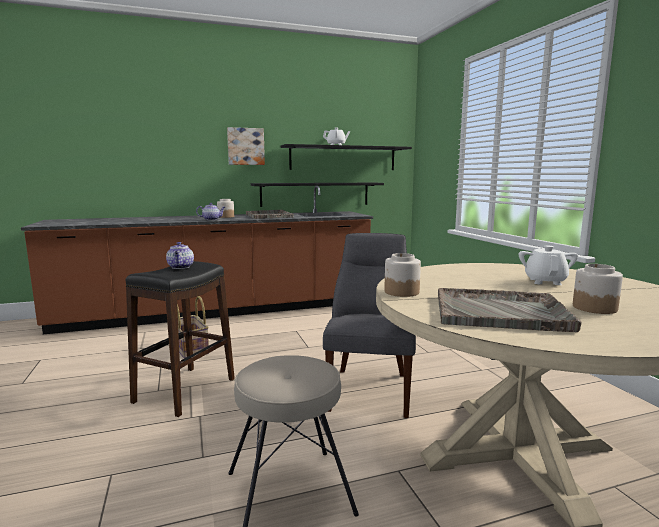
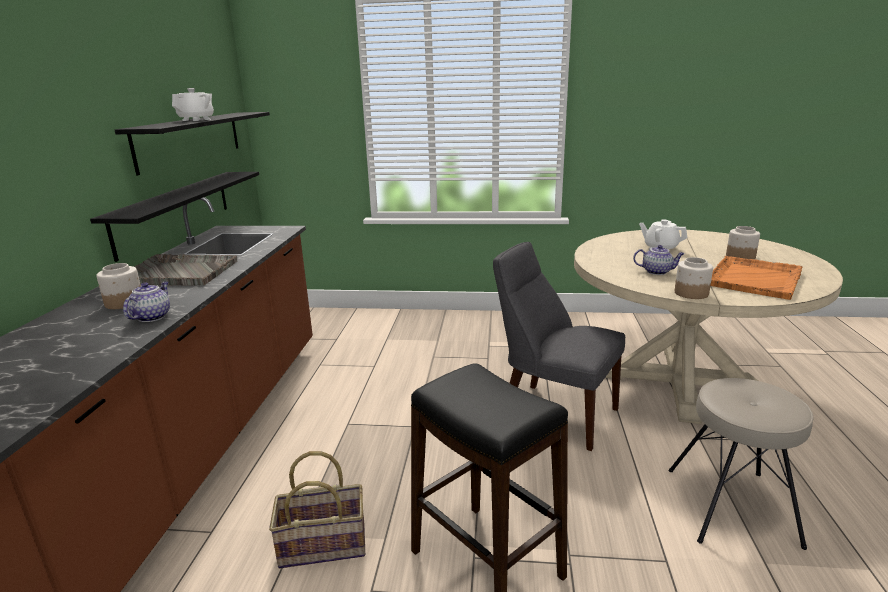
camera: 65 degrees left, 10 degrees up
teapot [166,242,194,269] -> teapot moved to [633,245,685,275]
picture [227,127,265,165] -> none
grey tray [438,288,581,332] -> orange tray [711,256,802,300]

